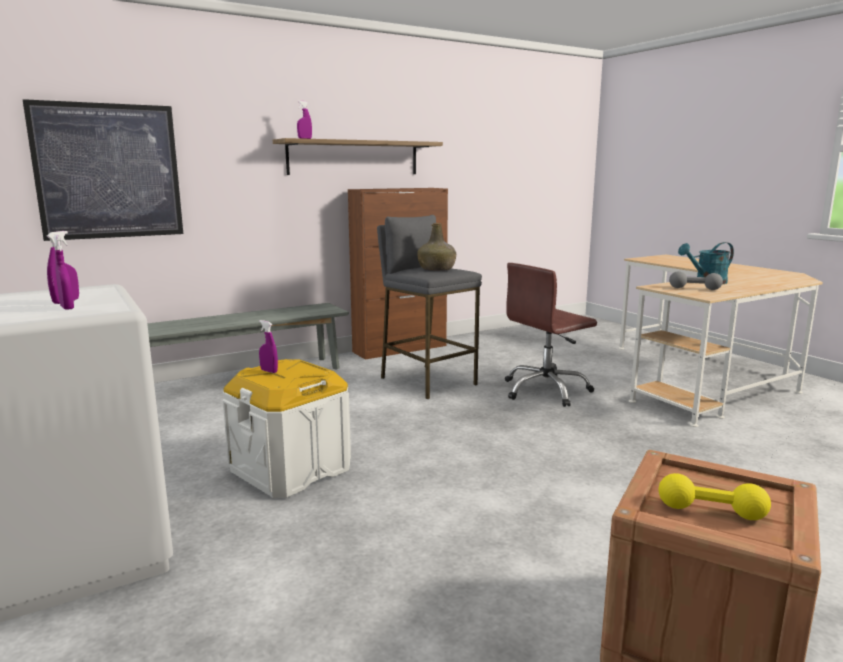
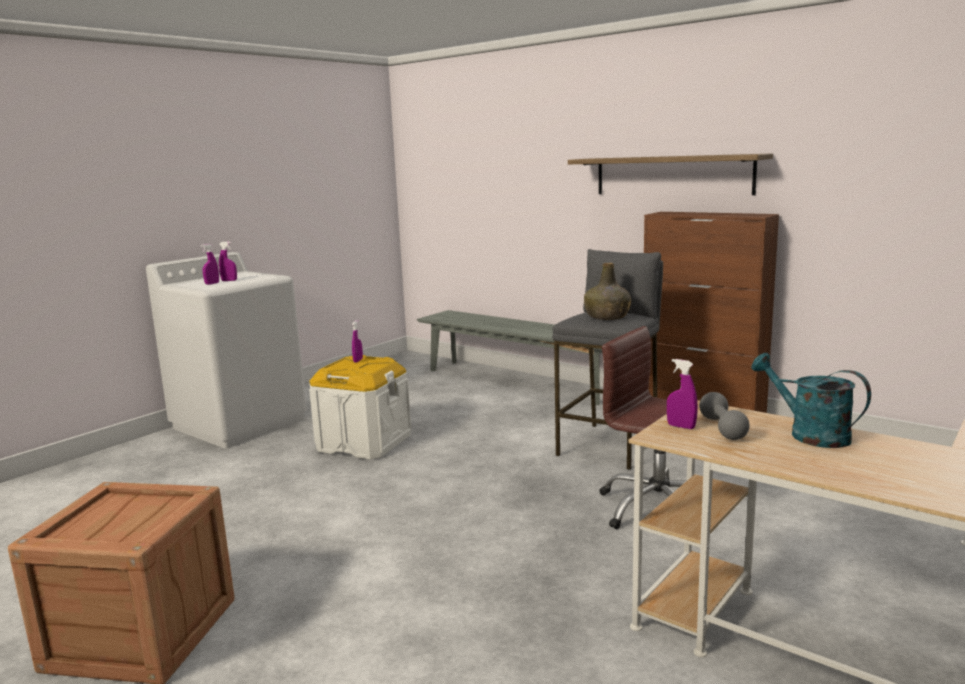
camera: 70 degrees right, 0 degrees up
picture [22,99,183,241] -> none
purple spray bottle [297,101,312,139] -> purple spray bottle moved to [667,359,698,429]
yellow dumbbell [659,473,771,520] -> none

